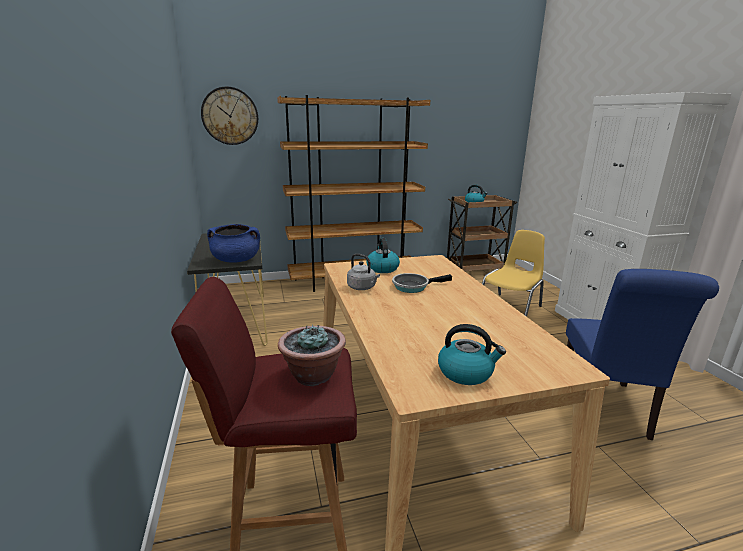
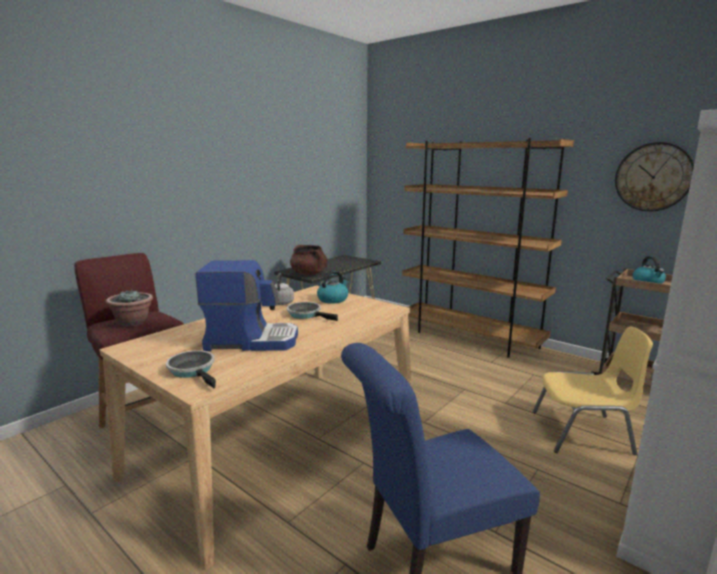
camera: 55 degrees right, 5 degrees down
wall clock [201,87,258,145] -> wall clock moved to [615,142,694,212]
blue cooking pot [207,224,260,263] -> brown cooking pot [290,245,327,275]
kettle [438,324,506,385] -> none
none -> frying pan [166,350,216,388]
none -> coffee machine [195,260,298,351]

